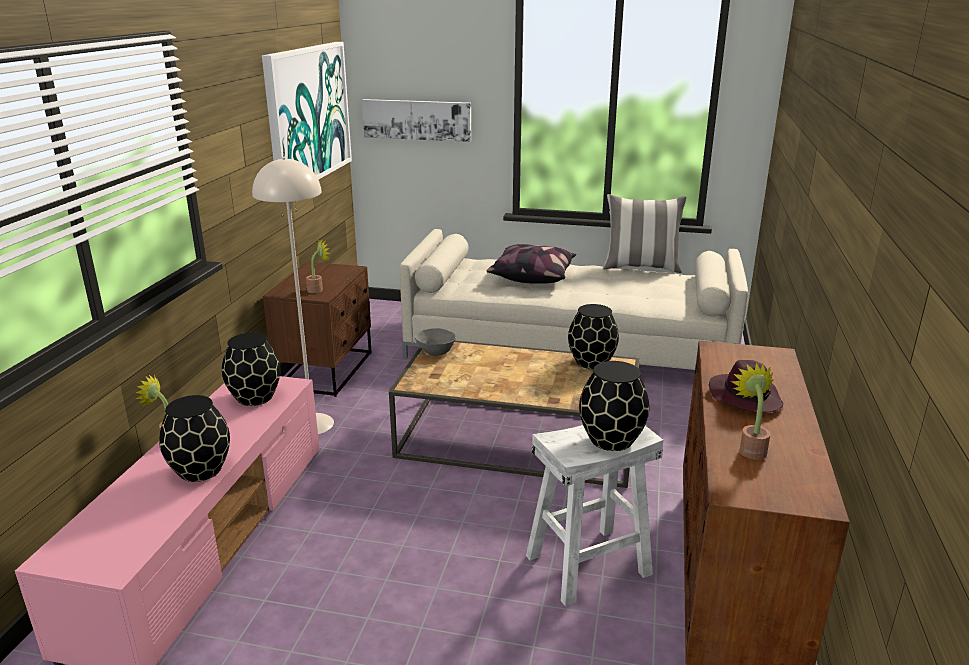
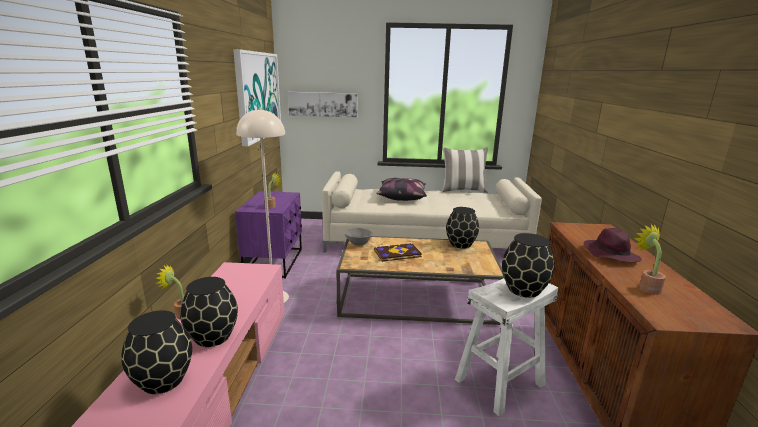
camera: 10 degrees left, 5 degrees down
black vase [222,333,280,406] -> black vase moved to [121,310,192,394]
brown nightstand [263,262,371,397] -> purple nightstand [235,191,302,279]
none -> book [374,243,422,262]

